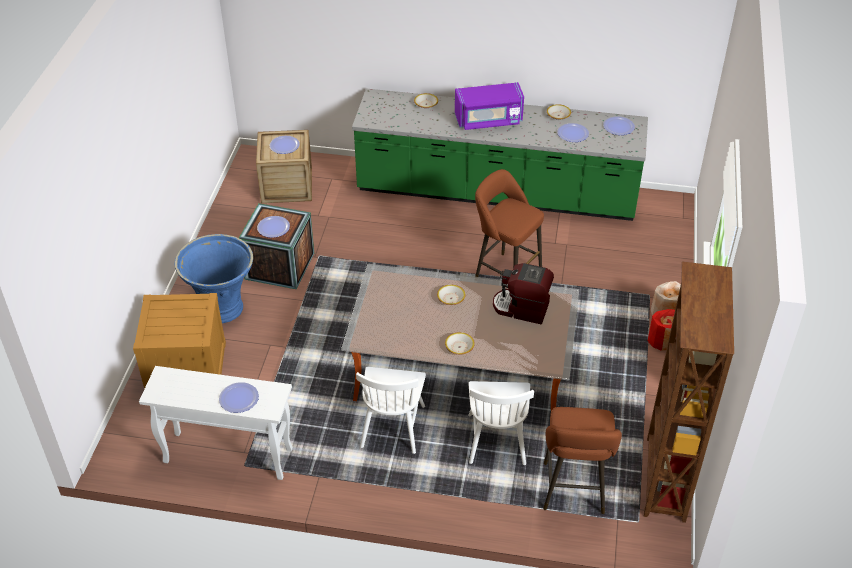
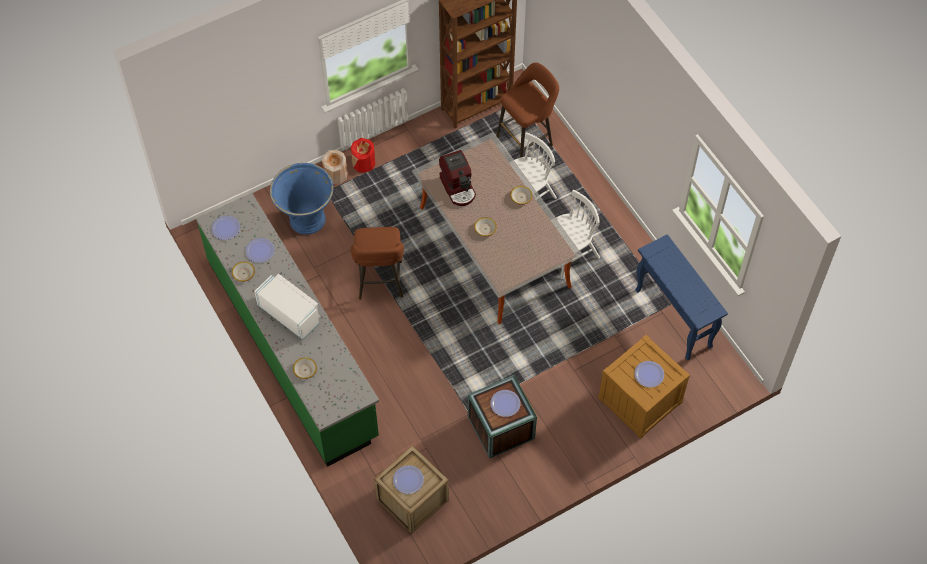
camera: 130 degrees left, 15 degrees up
white console table [139,366,293,480] -> blue console table [635,234,728,361]
blue planter [175,234,253,323] -> blue planter moved to [270,163,334,235]
plate [219,382,259,413] -> plate moved to [634,361,664,388]
purple microwave [455,82,524,130] -> white microwave [254,274,320,340]

